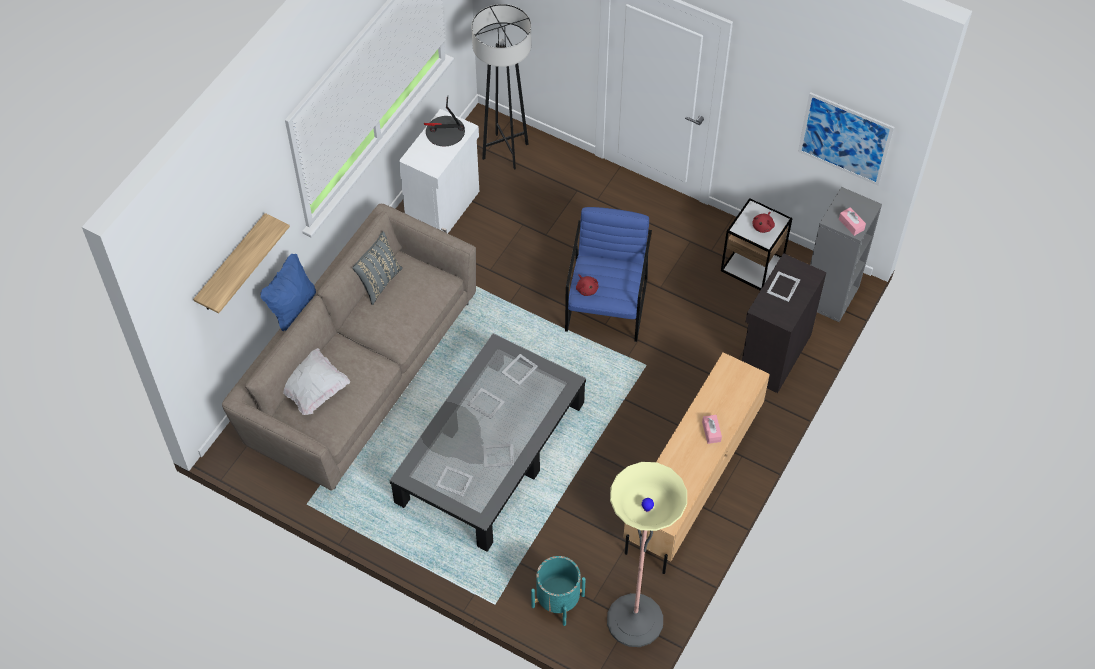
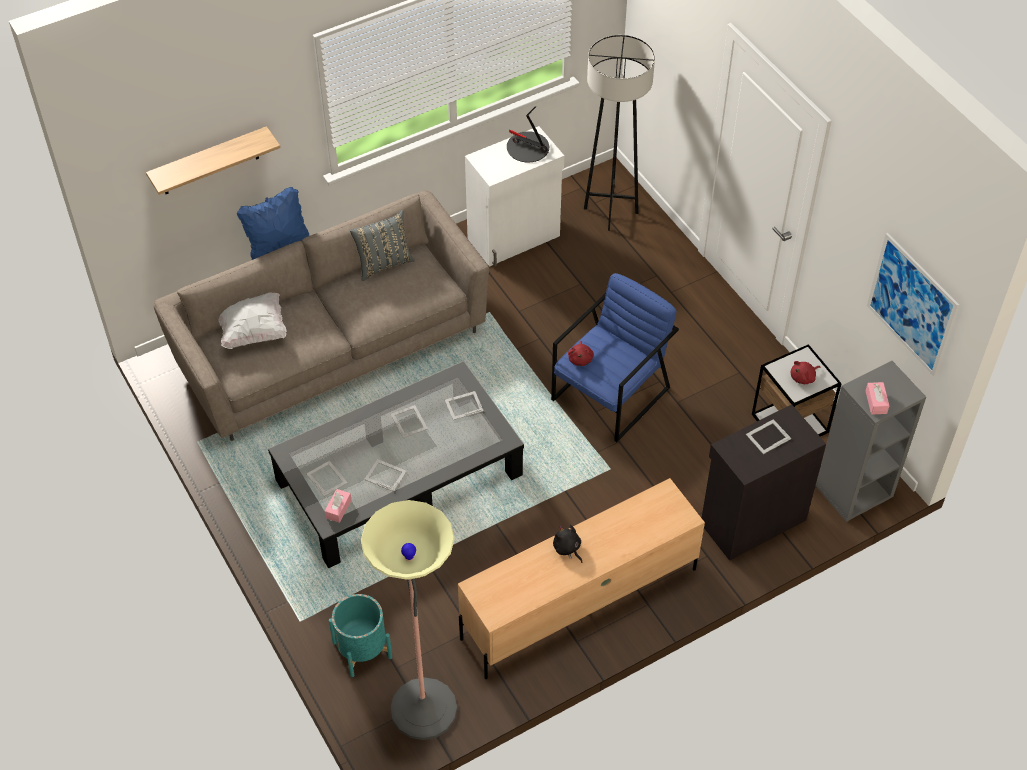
camera: 30 degrees right, 5 degrees down
pink tissue box [702,415,722,444] -> pink tissue box moved to [325,489,352,523]
none -> black plush toy [553,525,582,563]

